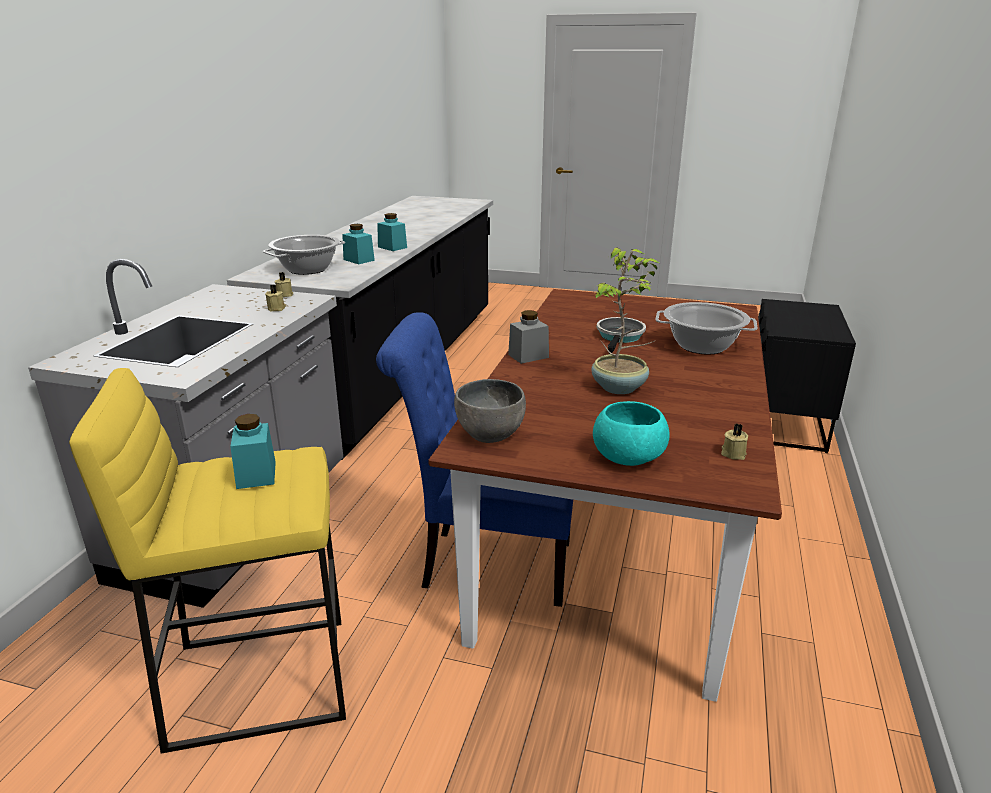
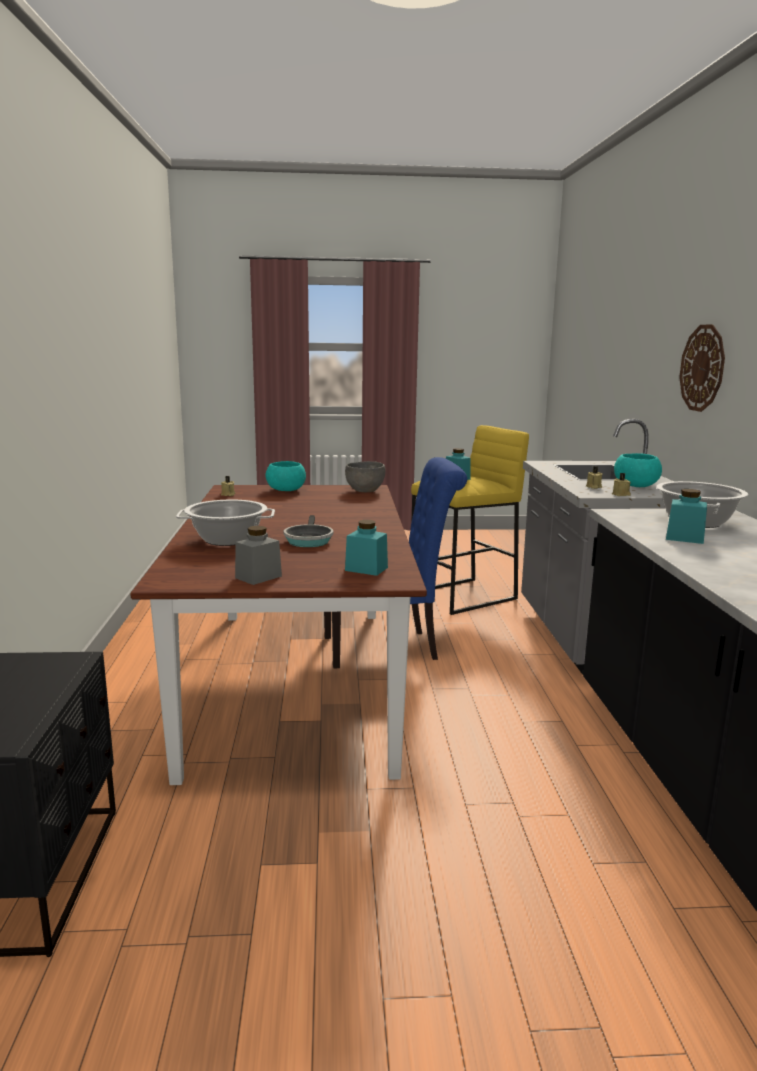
camera: 160 degrees right, 10 degrees down
turquoise jar [377,213,407,251] -> turquoise jar moved to [345,520,388,576]
grey jar [508,310,549,364] -> grey jar moved to [235,526,282,585]
potted plant [591,247,661,394] -> none
none -> turquoise bowl [614,453,662,487]
none -> wall clock [679,324,725,412]

